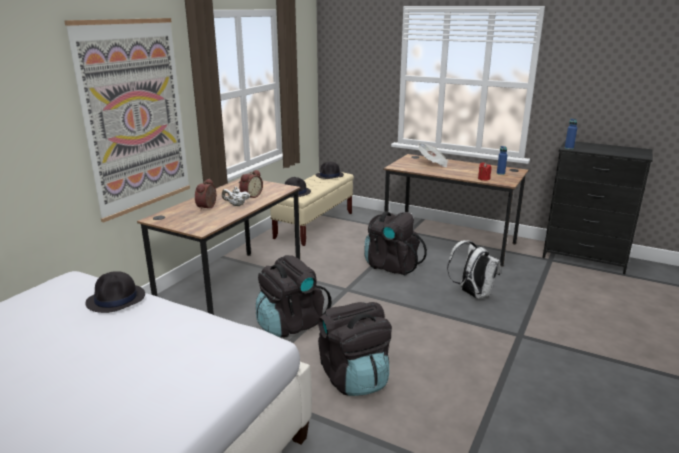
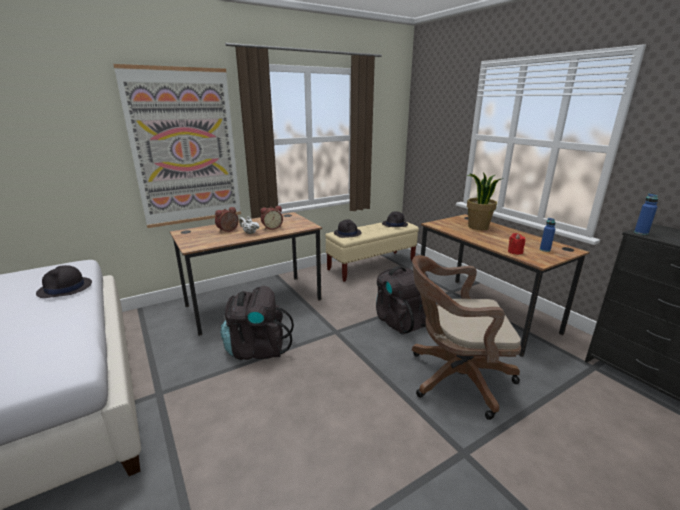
camera: 30 degrees right, 0 degrees up
black backpack [318,302,392,396] -> none
newspaper [418,143,449,167] -> potted plant [467,172,504,230]
white backpack [447,240,501,299] -> brown office chair [412,255,521,420]

